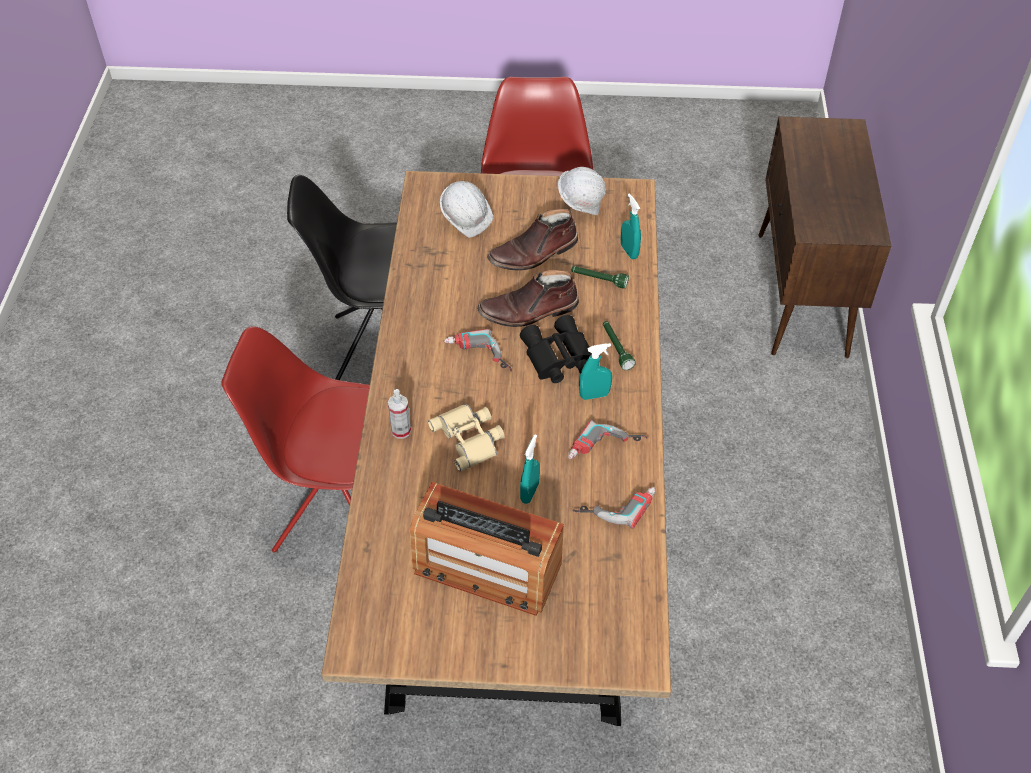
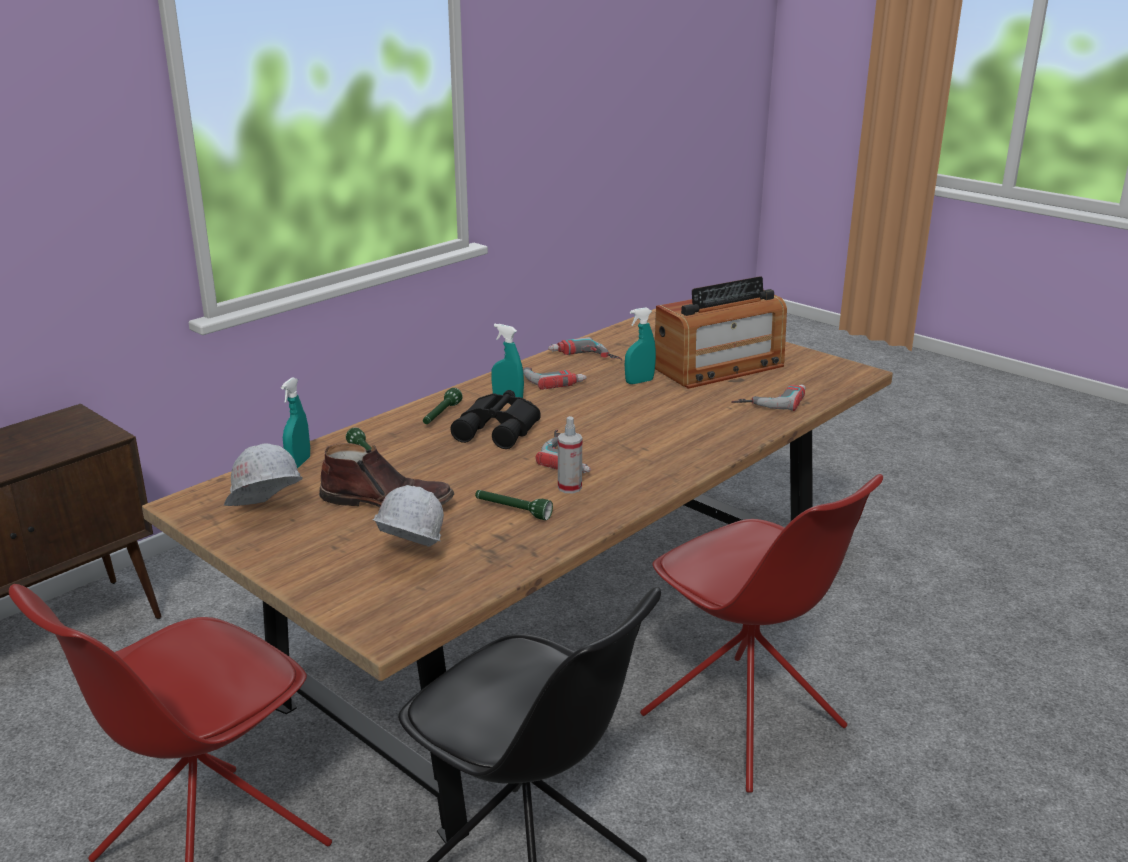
camera: 140 degrees left, 25 degrees down
spray bottle [388,389,411,439] -> spray bottle moved to [558,416,582,493]
radio [410,482,564,616] -> radio turned 90 degrees clockwise [655,276,787,389]
beige binoculars [428,404,505,471] -> none
brown boot [477,270,579,327] -> none
none -> green flashlight [475,490,553,520]
none -> power drill [731,384,806,411]

